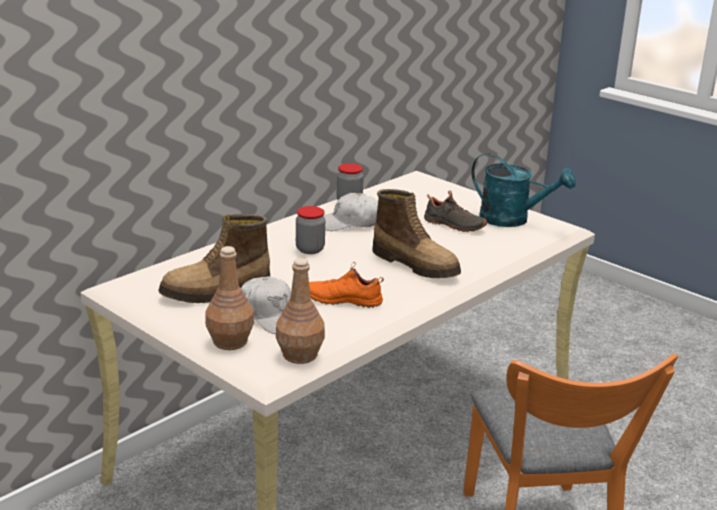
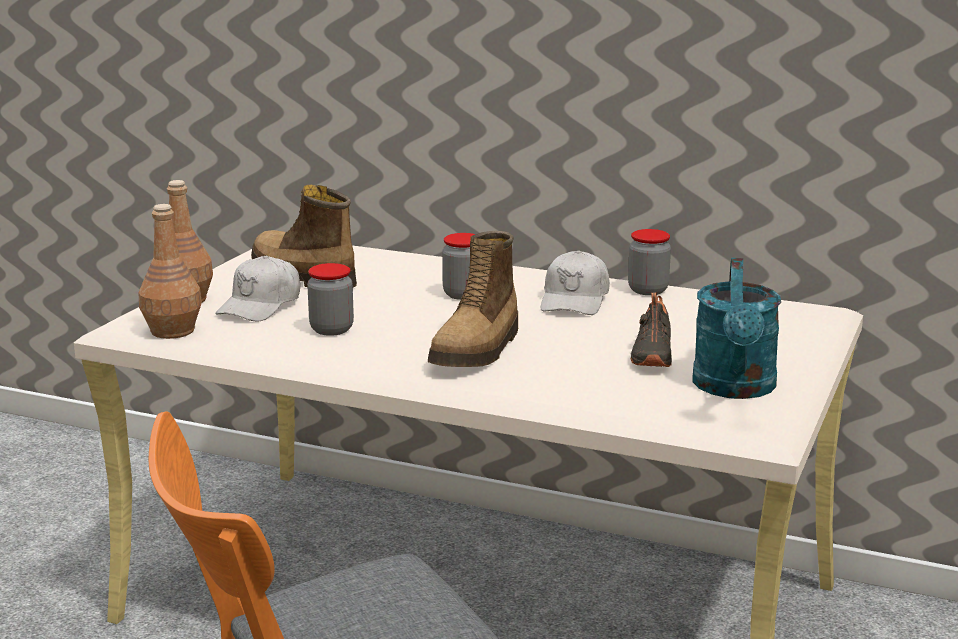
camera: 70 degrees right, 5 degrees down
orange shoe [309,262,384,308] -> jar [307,263,354,336]
white cap [323,193,378,231] -> white cap turned 135 degrees counterclockwise [540,250,610,315]

